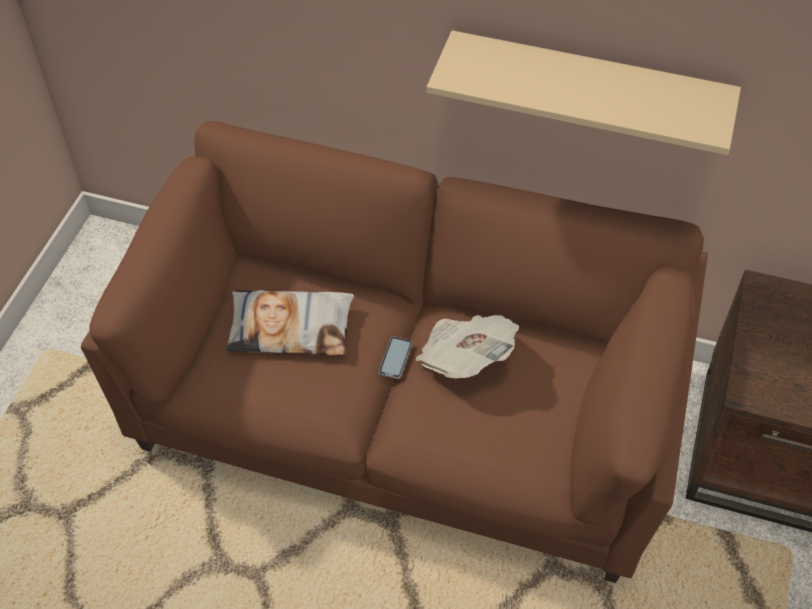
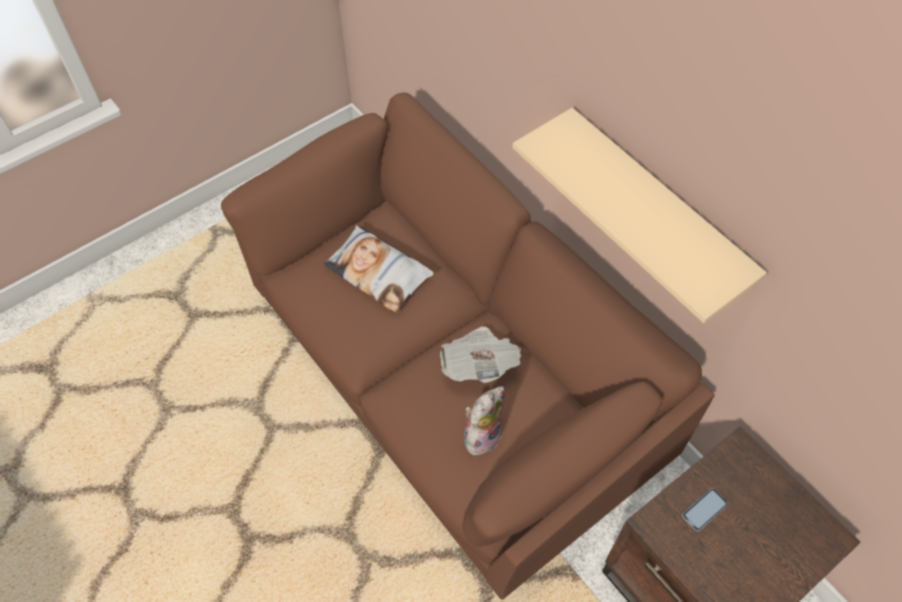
camera: 35 degrees right, 5 degrees up
phone [379,336,412,379] -> phone moved to [682,488,728,532]
none -> plush toy [464,386,504,458]

